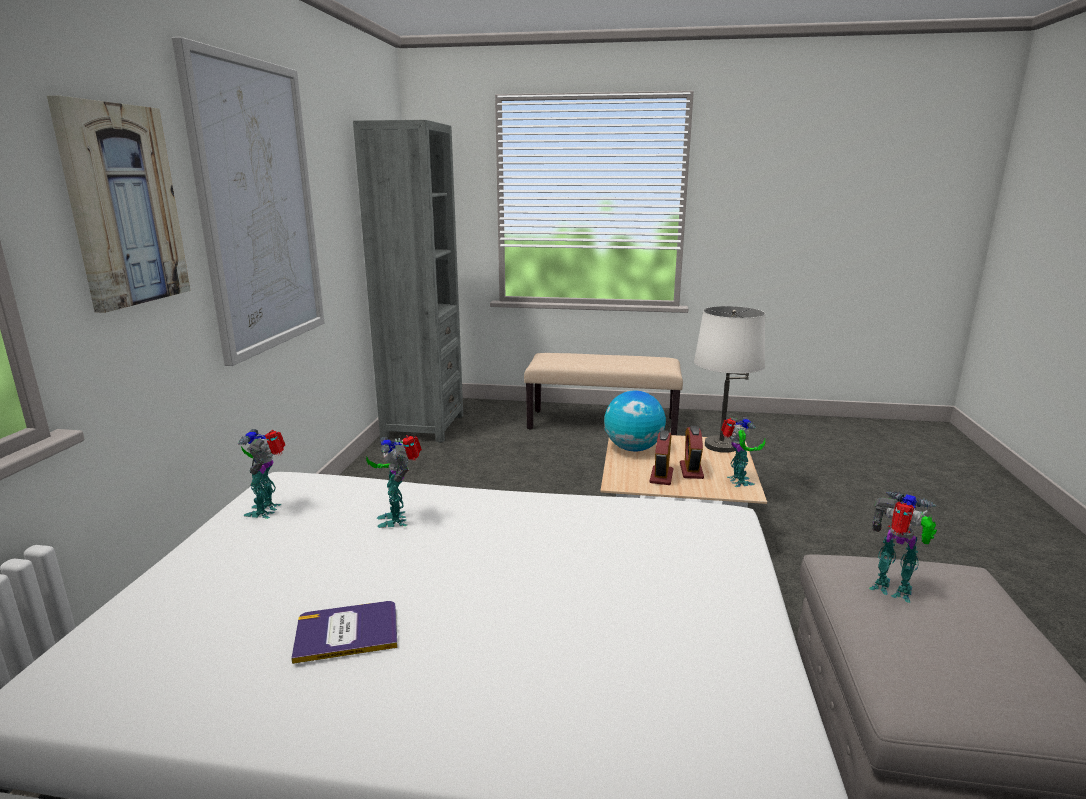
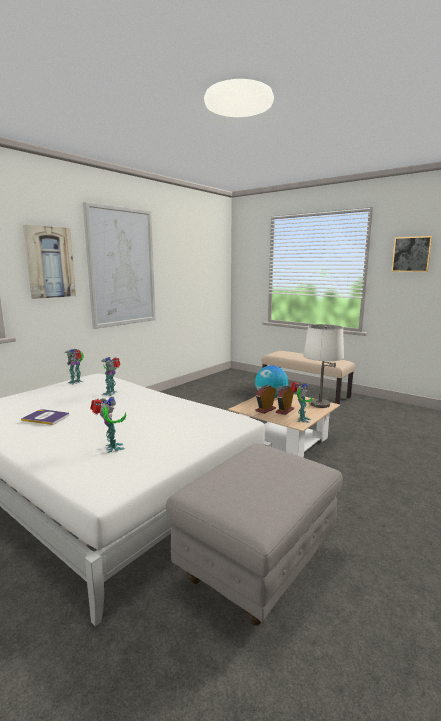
camera: 30 degrees right, 5 degrees down
grey bookcase [353,120,463,442] -> none
toy robot [869,491,937,603] -> toy robot moved to [90,397,126,453]
none -> picture [391,236,433,272]

